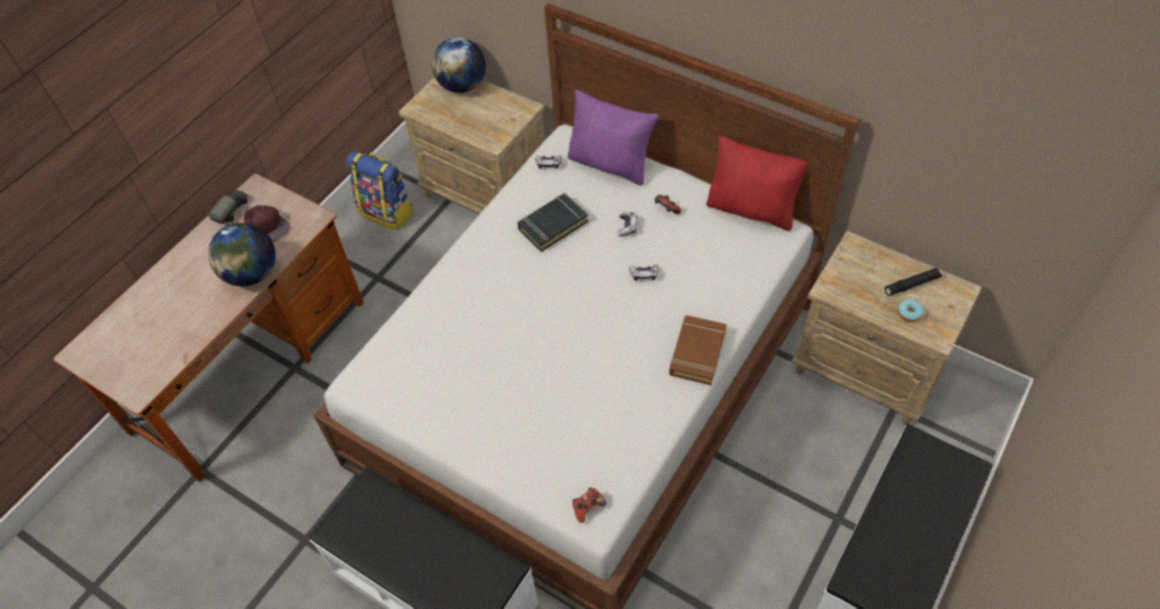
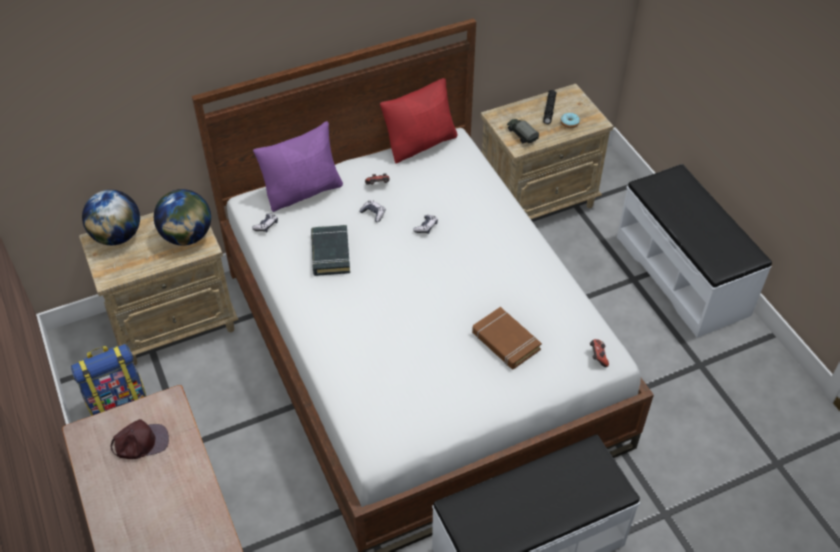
camera: 60 degrees left, 5 degrees down
toy truck [208,190,248,224] -> toy truck moved to [507,119,539,143]
globe [208,223,276,286] -> globe moved to [154,189,211,245]
brown book [669,315,727,385] -> brown book moved to [472,307,542,370]

